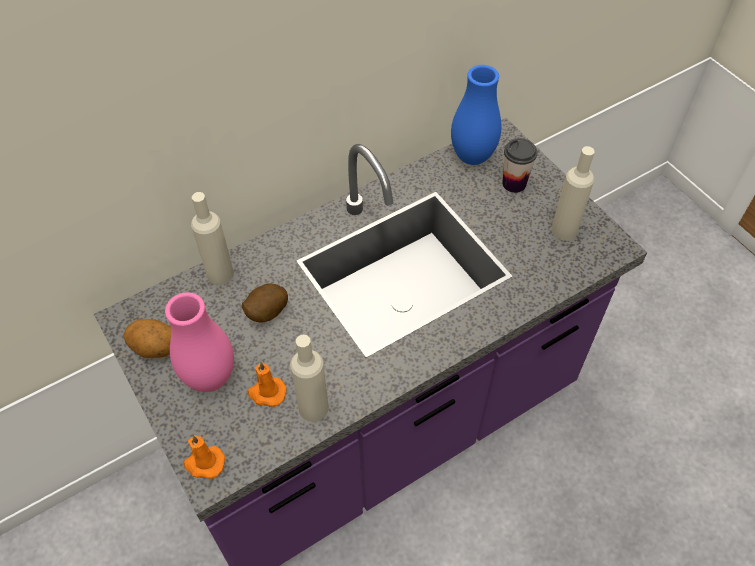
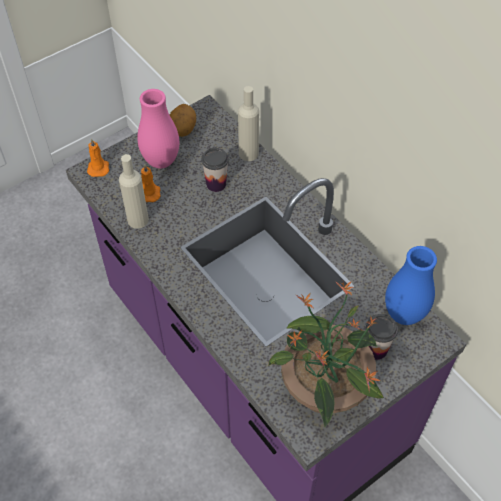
camera: 85 degrees right, 0 degrees up
potato [242,283,288,323] -> cup [201,148,229,192]
beige bottle [551,146,595,241] -> potted plant [268,281,384,427]

